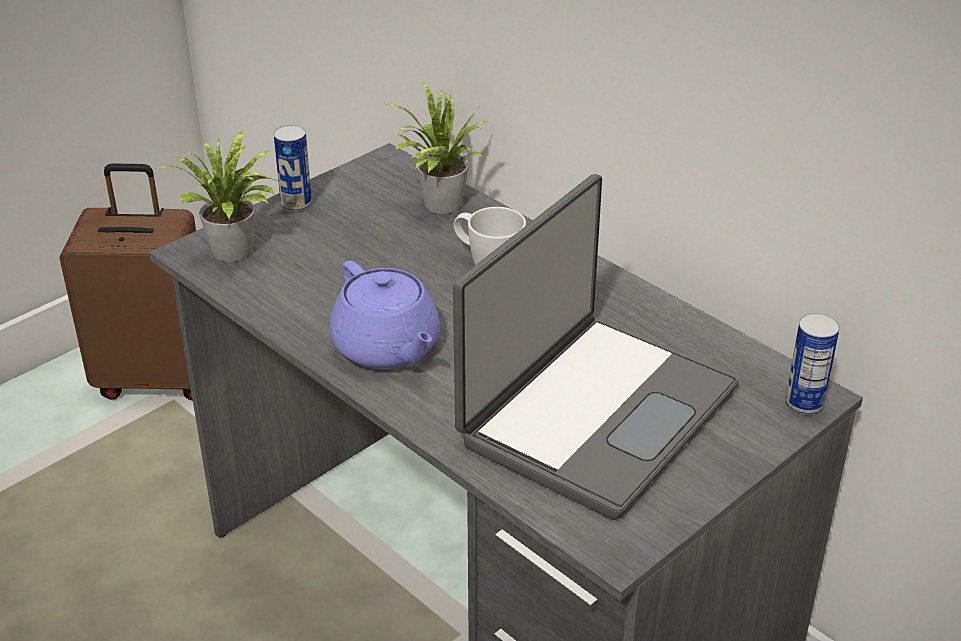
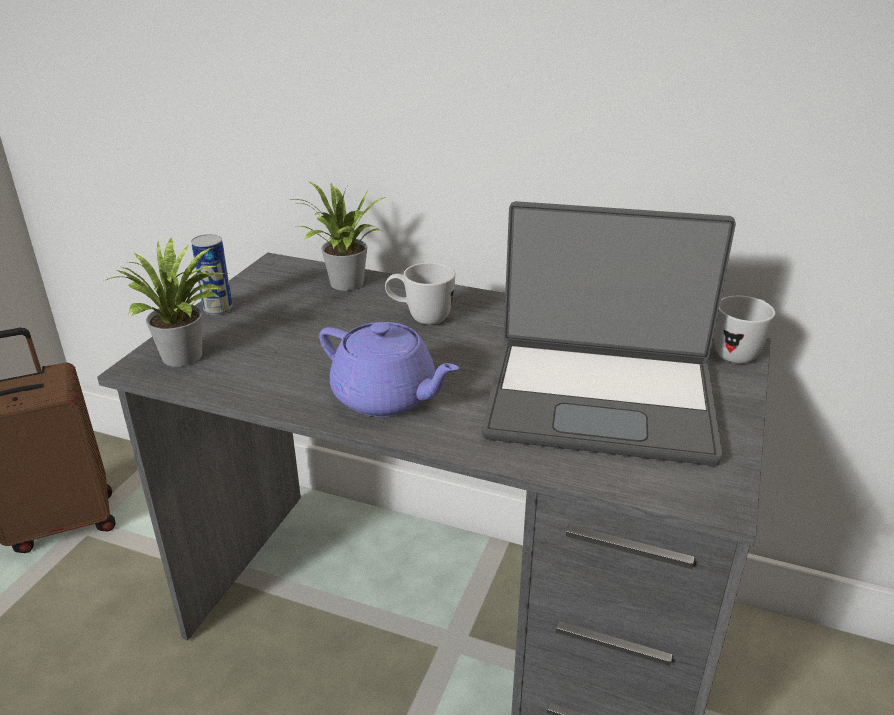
camera: 25 degrees left, 5 degrees down
laptop [453,174,739,520] -> laptop turned 90 degrees clockwise [482,201,736,466]
can [786,313,840,415] -> white mug [714,296,775,363]

